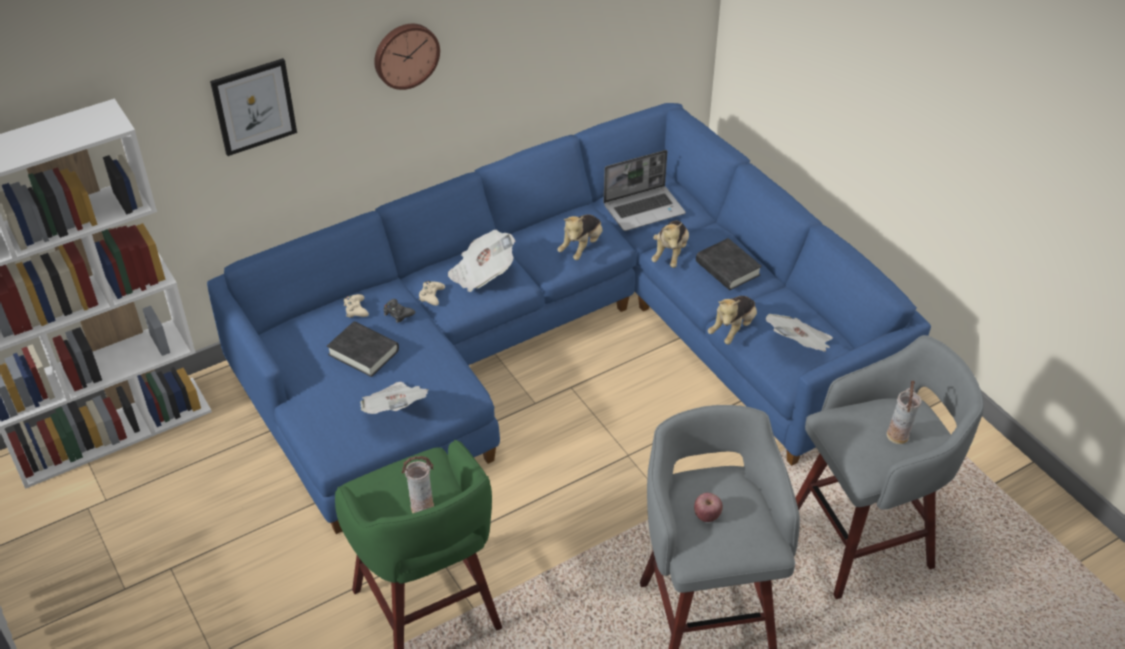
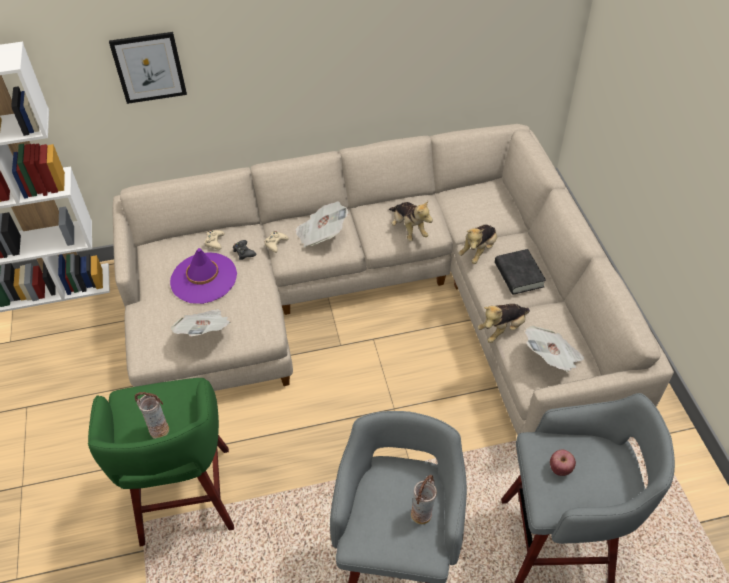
camera: 20 degrees right, 5 degrees up
blue sofa [207,103,931,534] -> beige sofa [113,124,674,435]
black book [327,321,399,377] -> purple hat [170,248,237,304]
wall clock [374,24,440,90] -> none
plush toy [557,214,603,260] -> plush toy turned 75 degrees counterclockwise [389,201,433,241]
laptop [604,150,686,231] -> none
apple [694,493,723,522] -> apple moved to [550,450,576,476]
vase [887,381,922,444] -> vase moved to [411,475,437,525]

